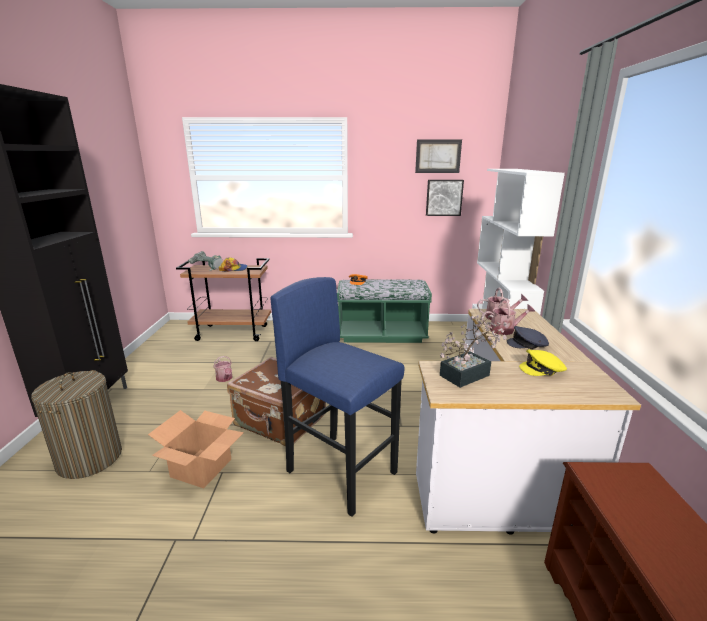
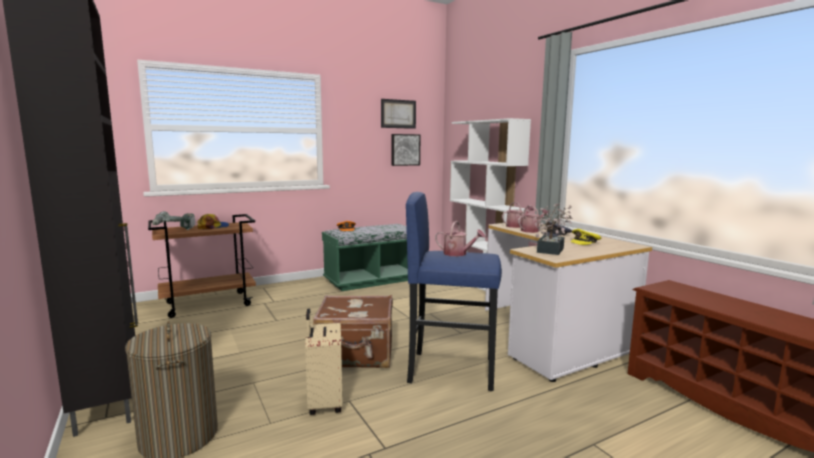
camera: 30 degrees left, 10 degrees down
cardboard box [148,410,244,488] -> beige suitcase [305,309,343,415]
watering can [213,356,232,382] -> watering can moved to [435,221,485,256]

